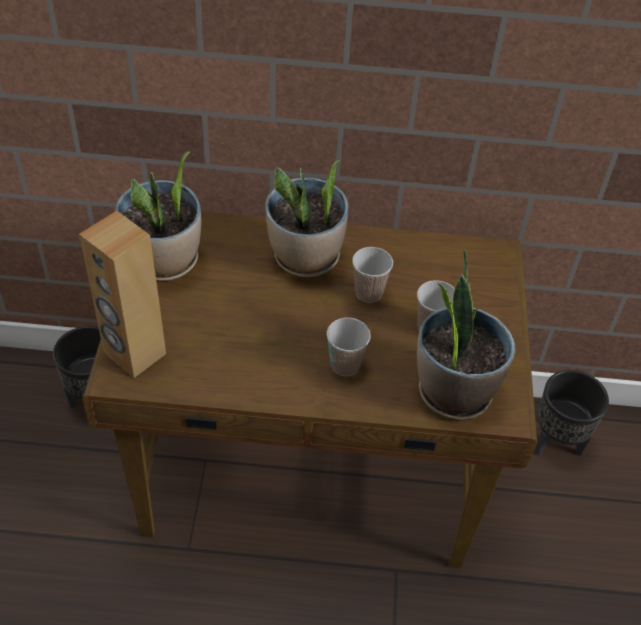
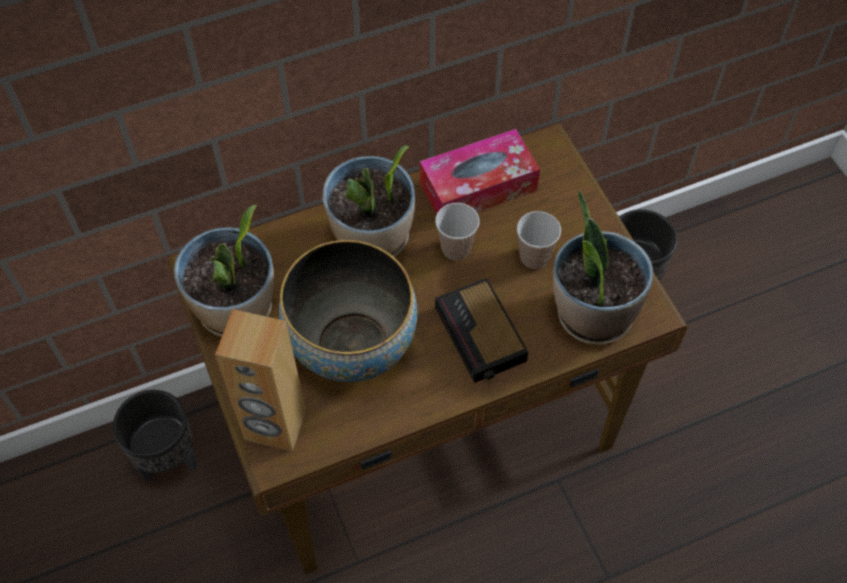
camera: 25 degrees left, 10 degrees up
cup [327,318,371,376] -> alarm clock [435,278,528,383]
none -> bowl [279,240,417,382]
none -> tissue box [420,129,540,215]

